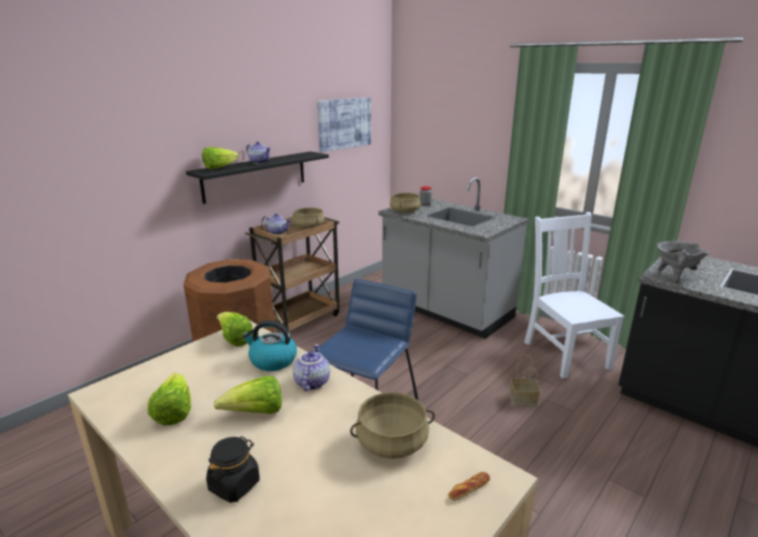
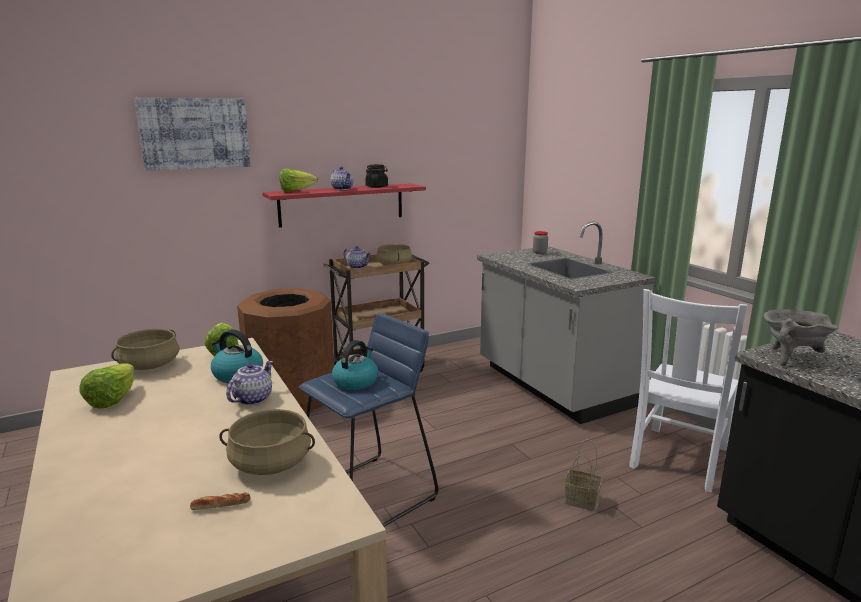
camera: 20 degrees right, 5 degrees down
black shelf [186,151,329,204] -> red shelf [262,183,426,228]
black jar [206,436,260,503] -> black jar moved to [365,164,388,188]
lettuce [214,376,282,414] -> none
picture [317,97,371,152] -> picture moved to [135,98,251,171]
beige cooking pot [390,193,421,213] -> beige cooking pot moved to [111,329,180,370]
bread [448,472,490,501] -> bread moved to [190,492,251,510]
white chair [524,212,624,379] -> white chair turned 150 degrees counterclockwise [629,289,748,492]
none -> kettle [332,340,378,390]

